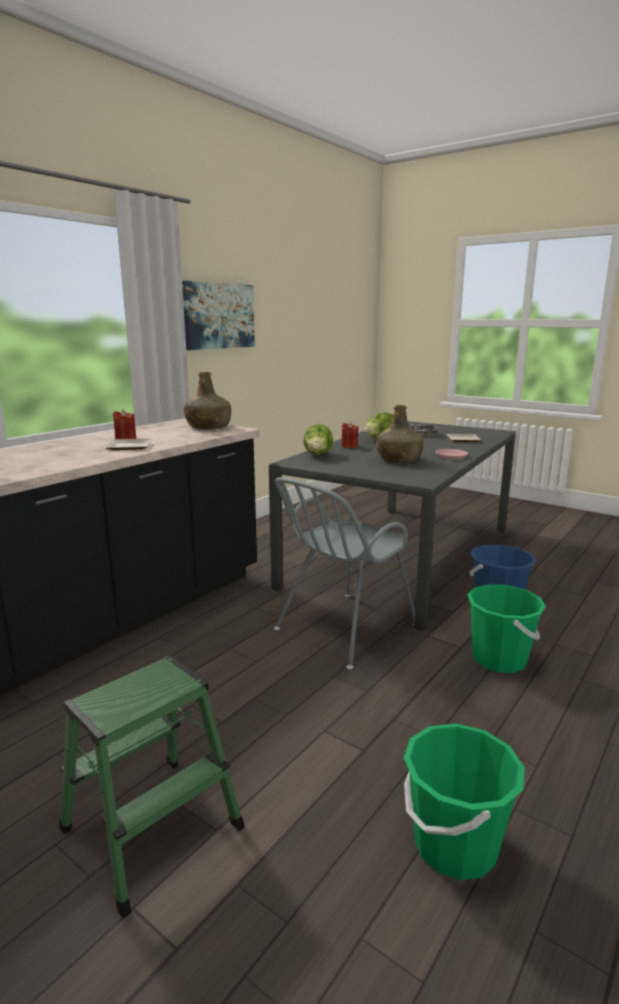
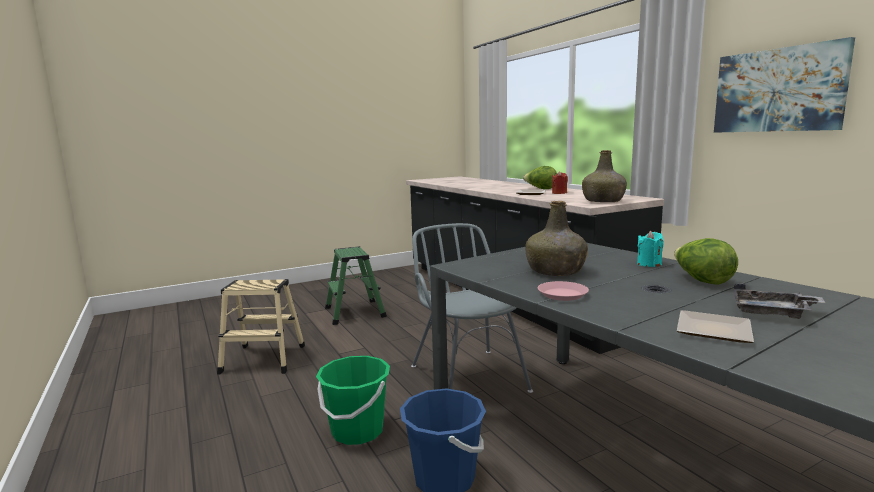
camera: 115 degrees right, 5 degrees down
lettuce [303,424,333,455] -> lettuce moved to [523,166,557,189]
red candle [341,422,358,448] -> turquoise candle [637,231,664,267]
green bucket [404,724,525,880] -> beige step ladder [217,279,305,375]

